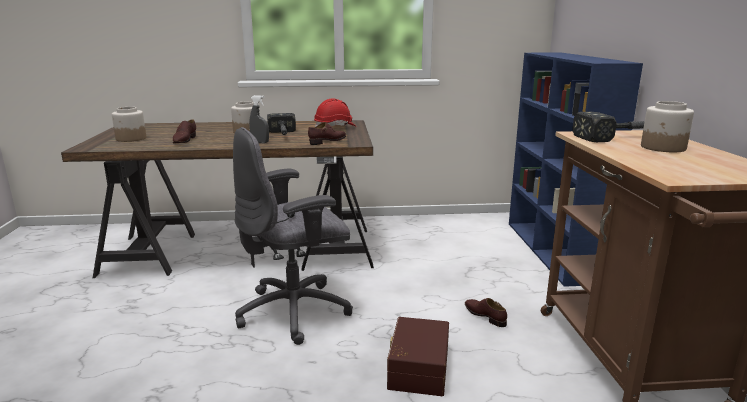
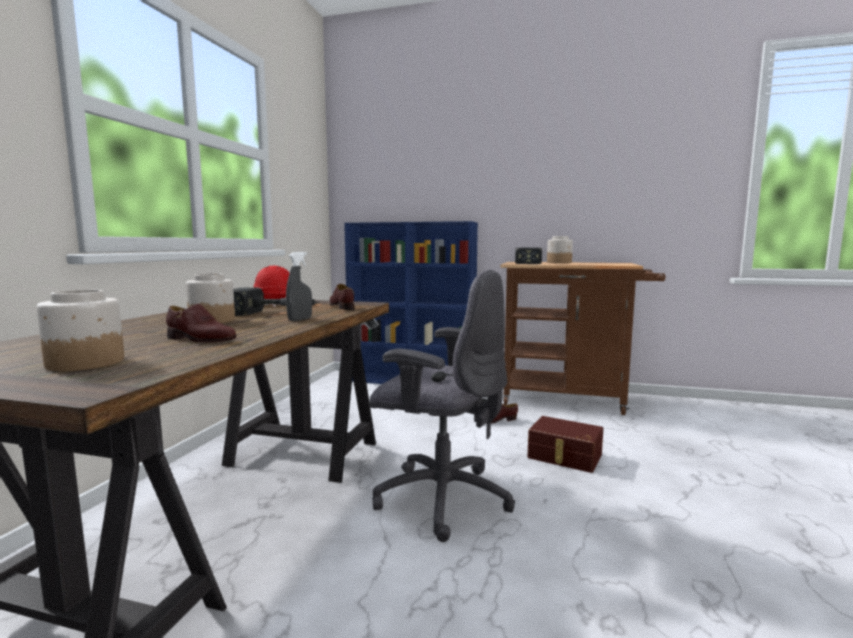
camera: 70 degrees left, 10 degrees down
grey office chair [233,127,353,345] -> grey office chair turned 60 degrees counterclockwise [370,270,515,542]

